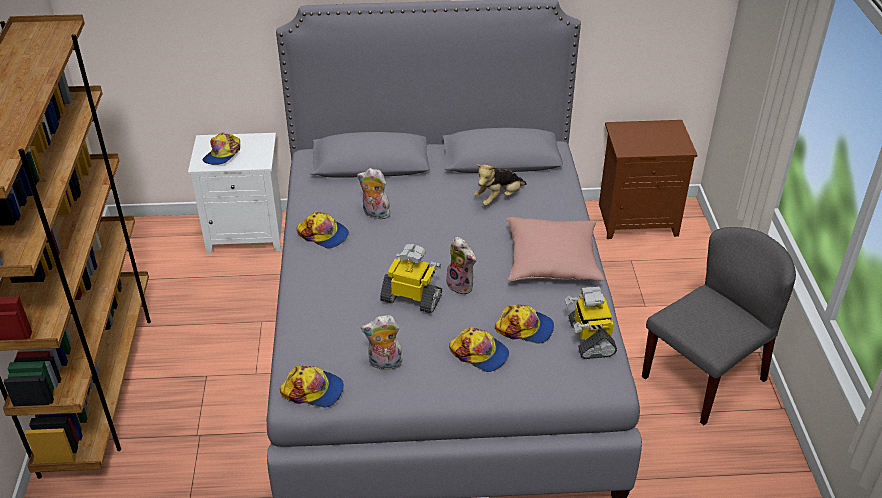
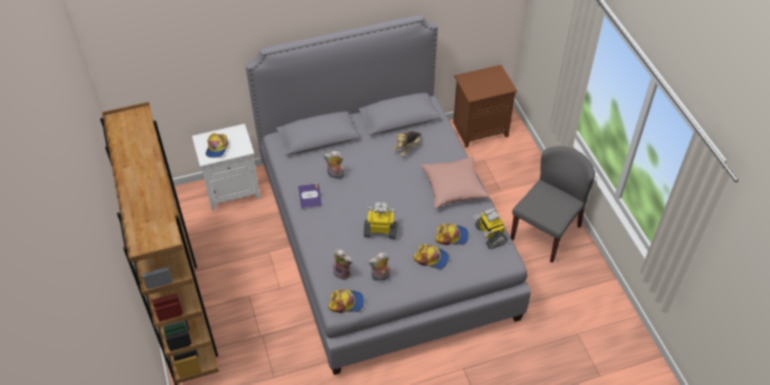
camera: 15 degrees left, 10 degrees up
cap [297,212,349,248] -> book [298,183,322,210]
plush toy [445,237,476,295] -> plush toy moved to [333,249,353,280]

